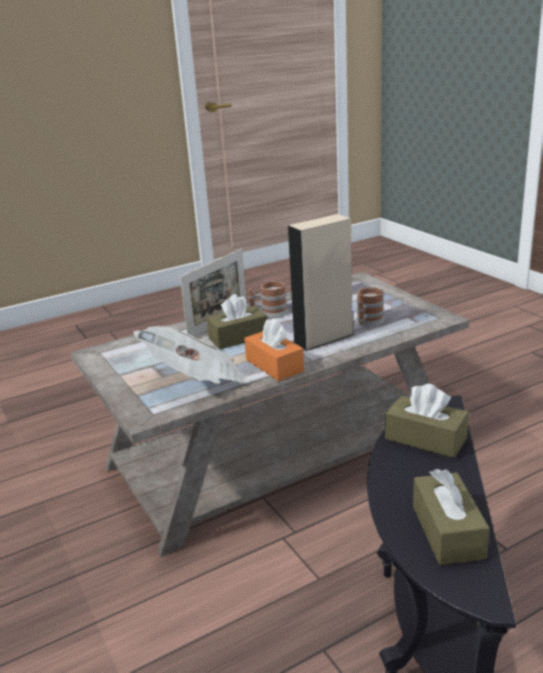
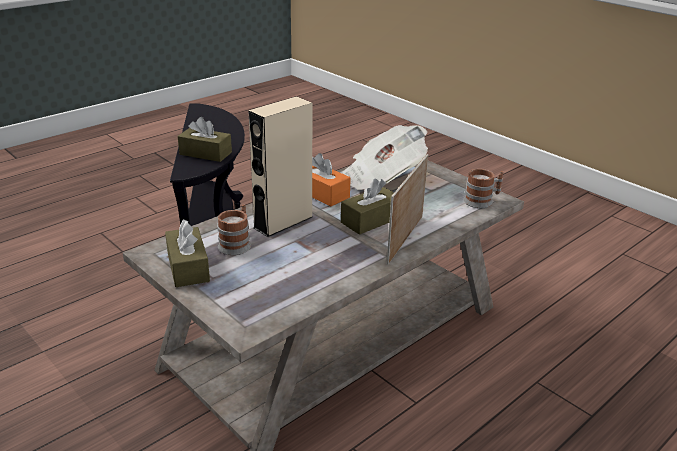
camera: 165 degrees right, 5 degrees up
mug [248,281,288,318] -> mug moved to [463,169,504,208]
brown tissue box [413,469,490,565] -> brown tissue box moved to [165,219,210,287]

